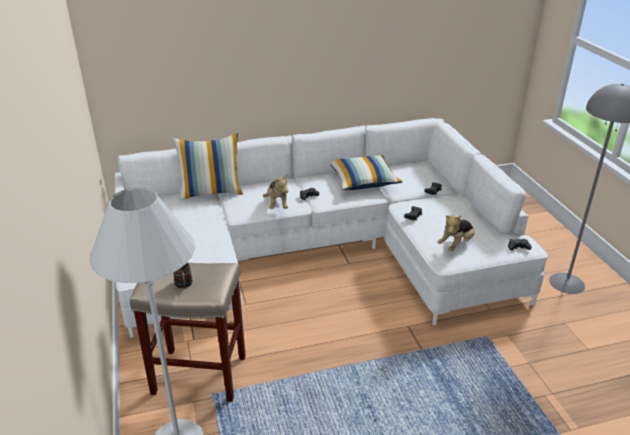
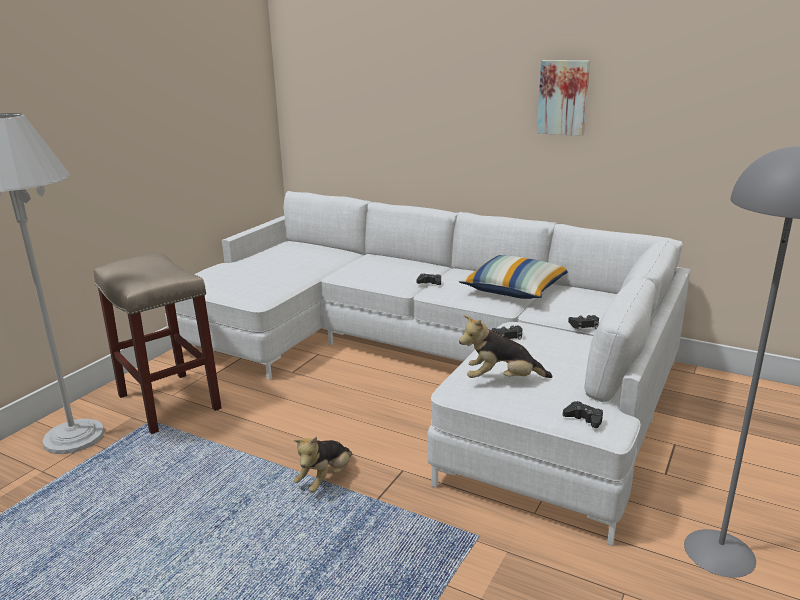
camera: 45 degrees right, 10 degrees down
pillow [173,133,243,201] -> none
brown mug [173,263,192,288] -> none
plush toy [263,174,288,209] -> plush toy moved to [293,436,352,493]
none -> picture [537,60,590,136]

